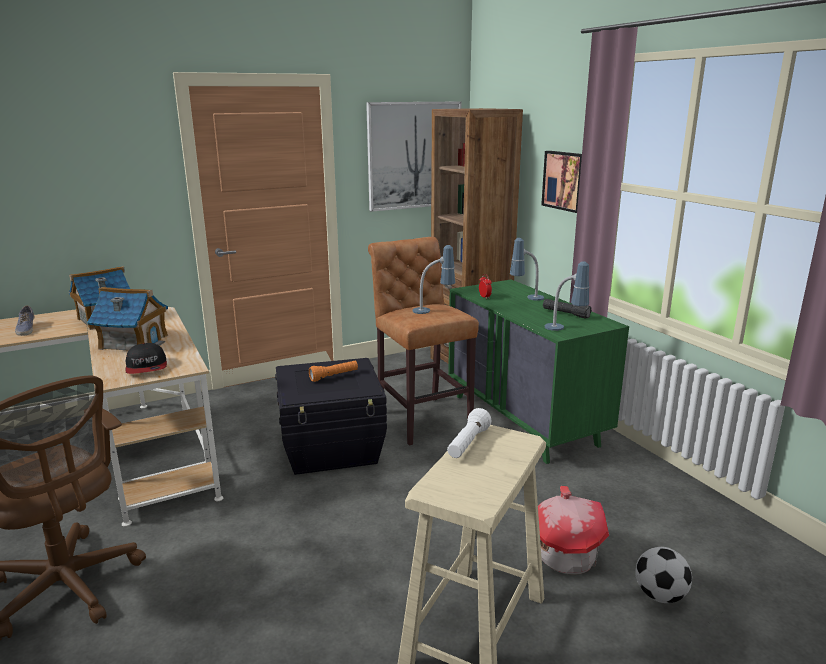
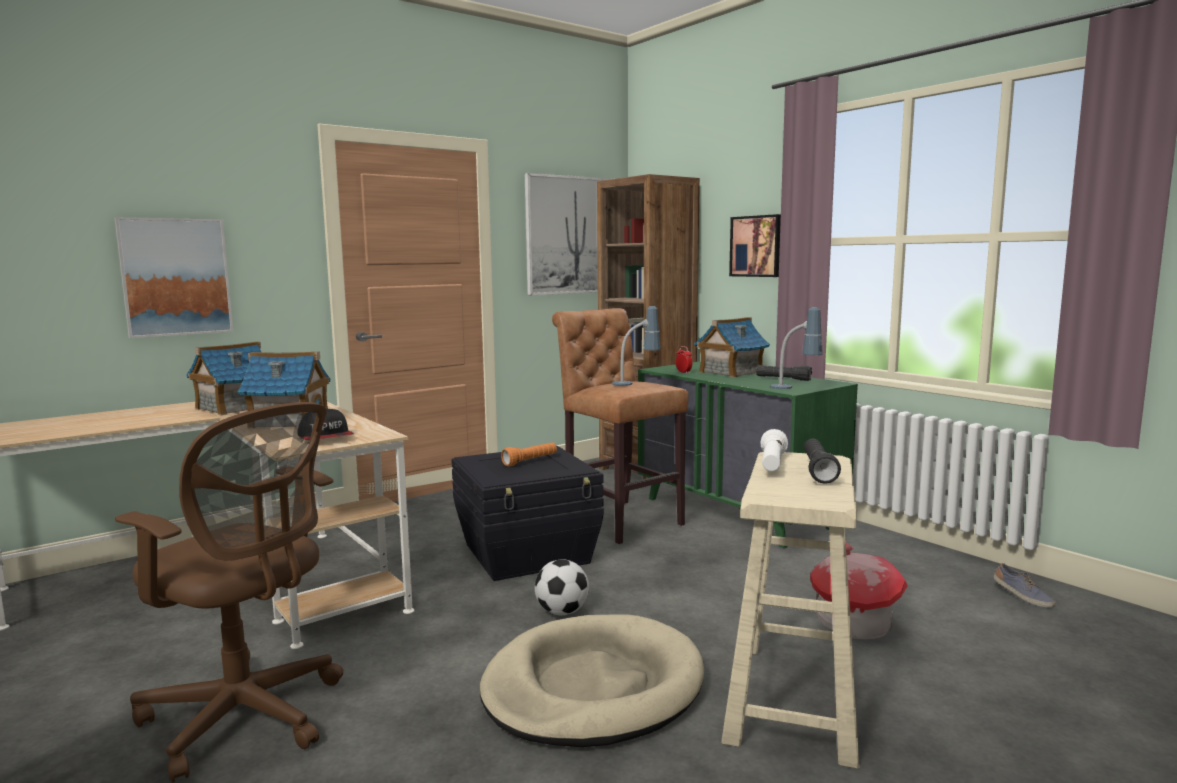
camera: 10 degrees left, 10 degrees down
shoe [15,306,34,336] -> shoe moved to [994,563,1056,608]
table lamp [510,238,544,301] -> toy house [694,317,770,378]
football [635,547,692,603] -> football moved to [535,559,589,615]
none -> picture [115,217,233,338]
none -> beige dog bed [480,614,704,747]
none -> black flashlight [804,439,841,484]

